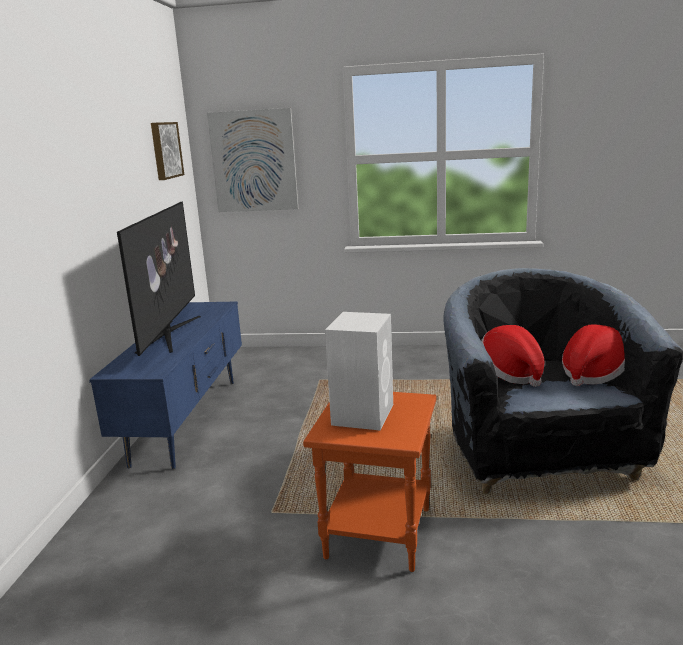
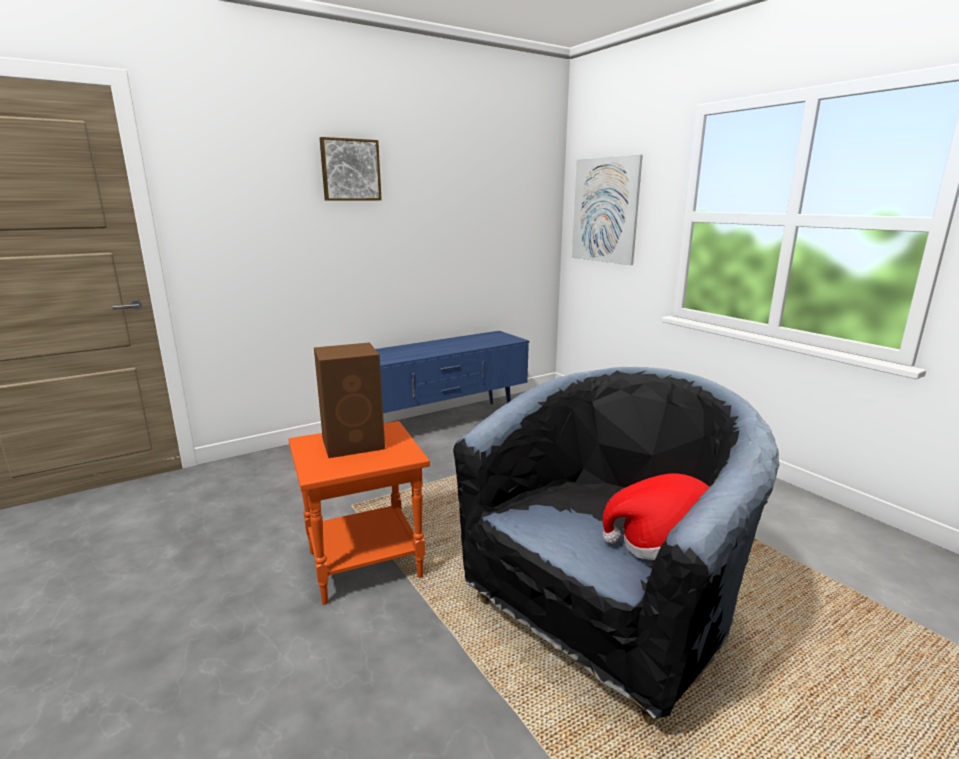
camera: 50 degrees right, 0 degrees up
television [117,202,201,356] -> none
picture [151,122,184,180] -> picture moved to [320,137,382,201]
white speaker [325,312,393,430] -> brown speaker [314,342,385,458]
hat [481,325,544,387] -> none

